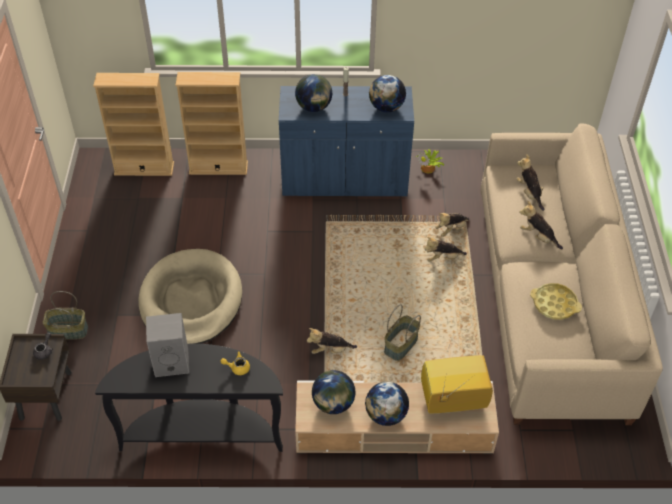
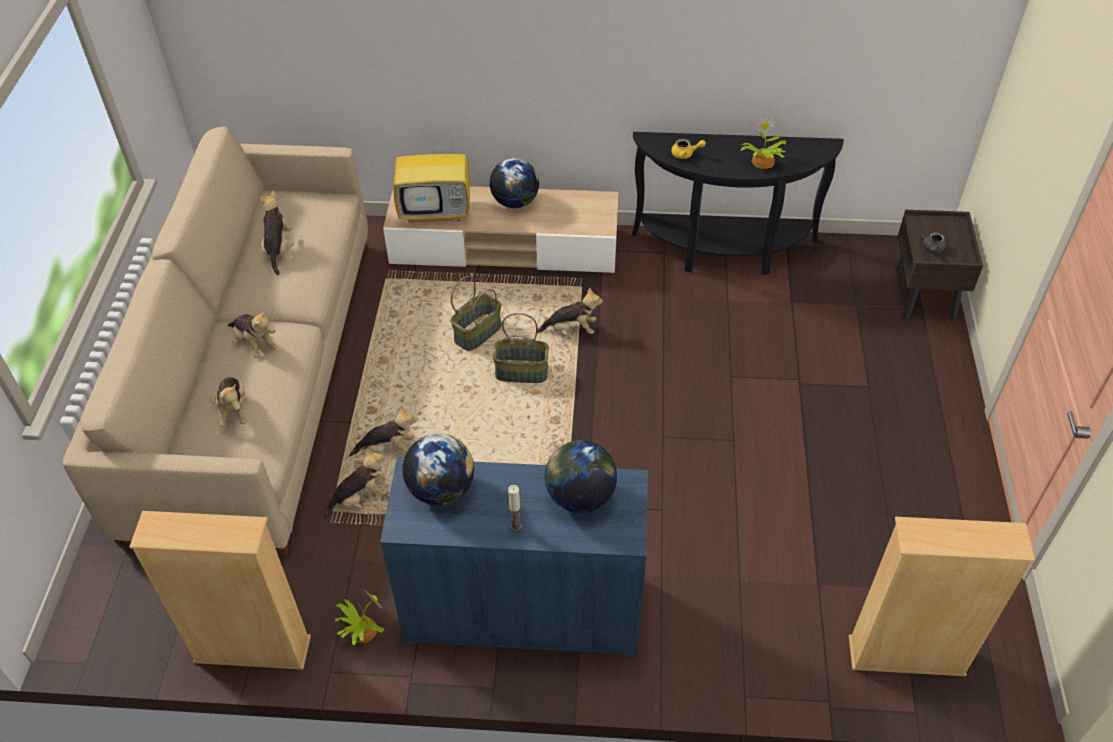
camera: 175 degrees left, 0 degrees up
basket [43,291,88,340] -> basket moved to [493,313,549,383]
beige dog bed [138,249,242,344] -> none
grey speaker [146,313,189,377] -> potted plant [741,116,786,169]
beige bookcase [175,72,248,175] -> beige bookcase moved to [129,511,311,670]
globe [312,370,355,414] -> none
yellow tray [530,283,582,320] -> plush toy [259,190,294,275]

